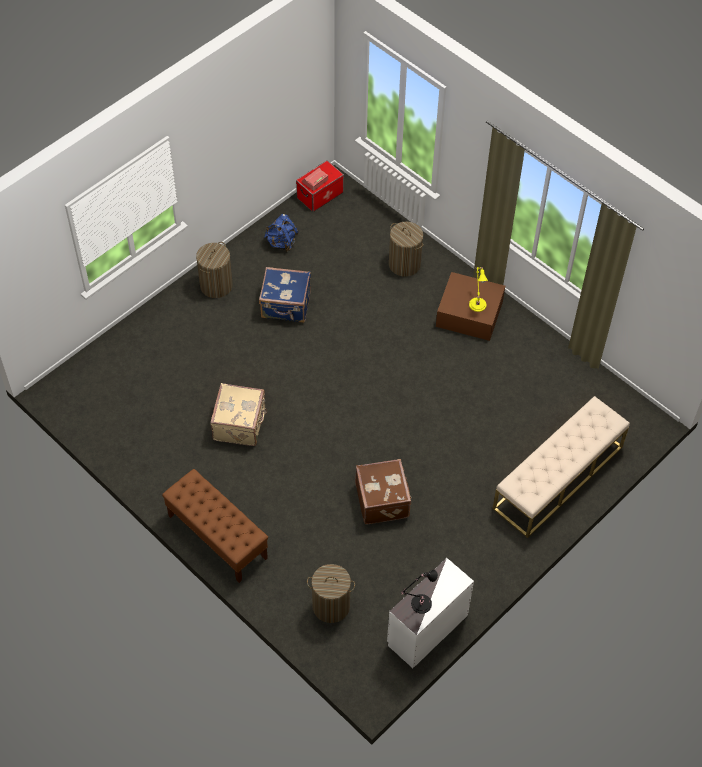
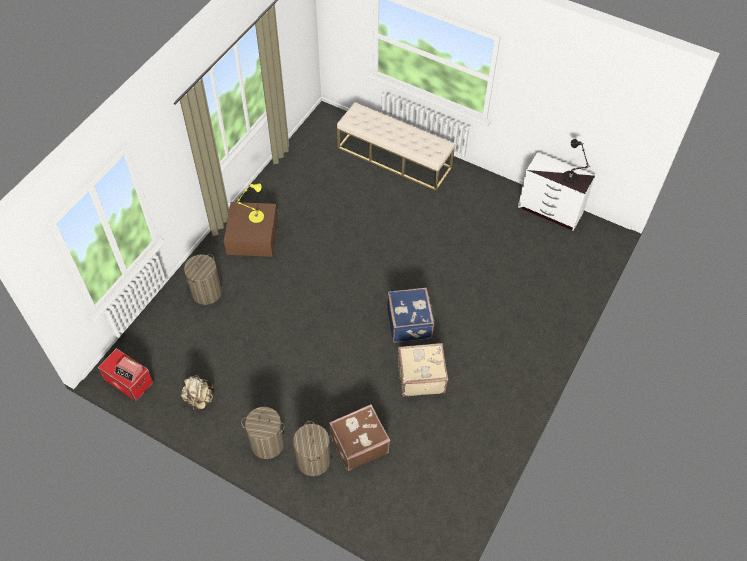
camera: 105 degrees left, 0 degrees up
brown bench [162,469,268,583] -> none
blue suitcase [259,267,311,323] -> blue suitcase moved to [387,287,435,343]
blue backpack [264,214,299,252] -> beige backpack [181,375,213,410]
laundry basket [307,564,355,623] -> laundry basket moved to [293,421,330,476]
brown suitcase [355,459,412,525] -> brown suitcase moved to [329,404,390,471]

